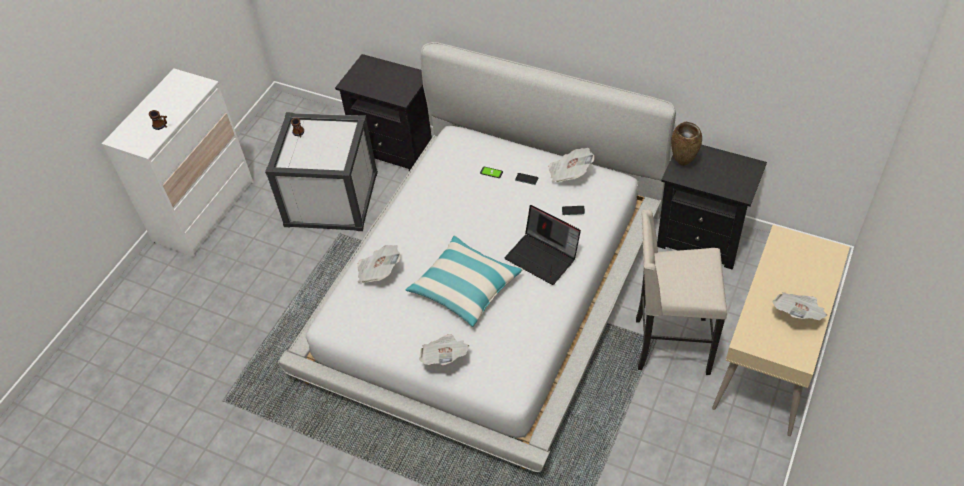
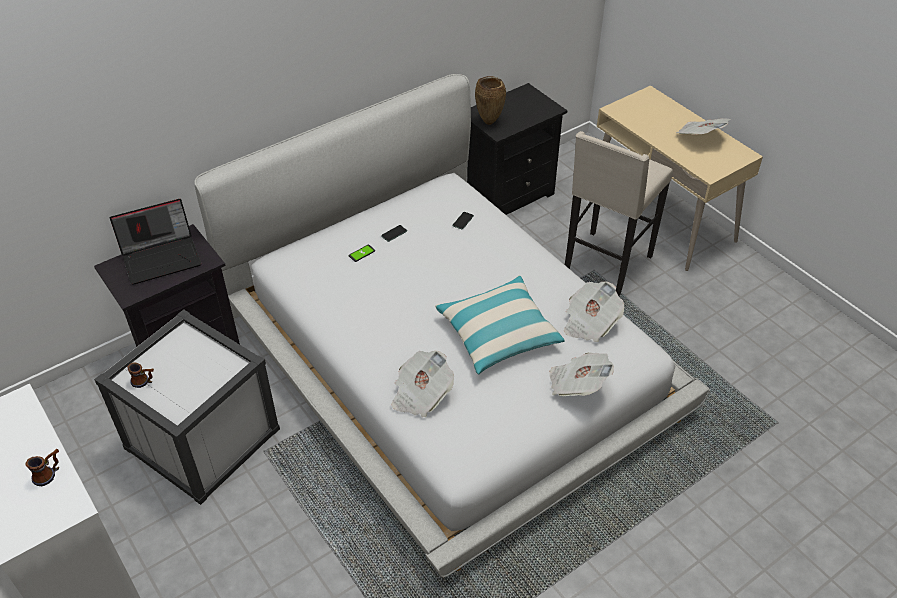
camera: 65 degrees left, 5 degrees down
laptop [505,205,581,285] -> laptop moved to [110,199,202,285]
newspaper [548,148,594,182] -> newspaper moved to [564,282,624,342]

